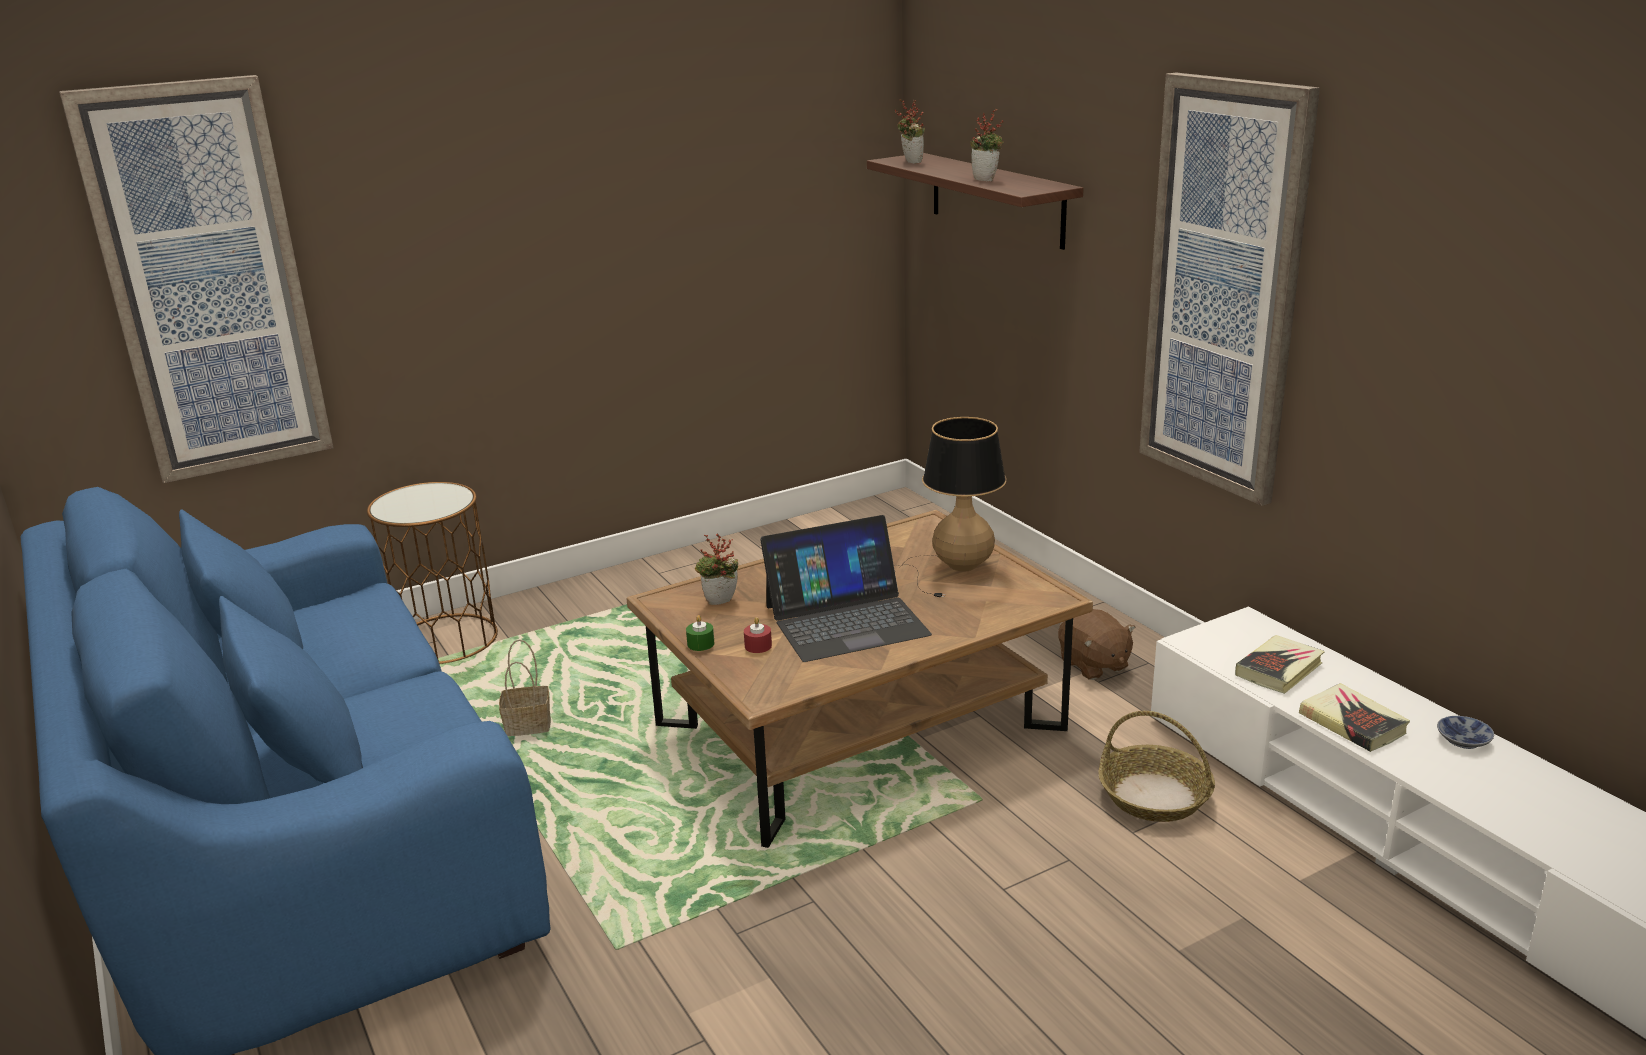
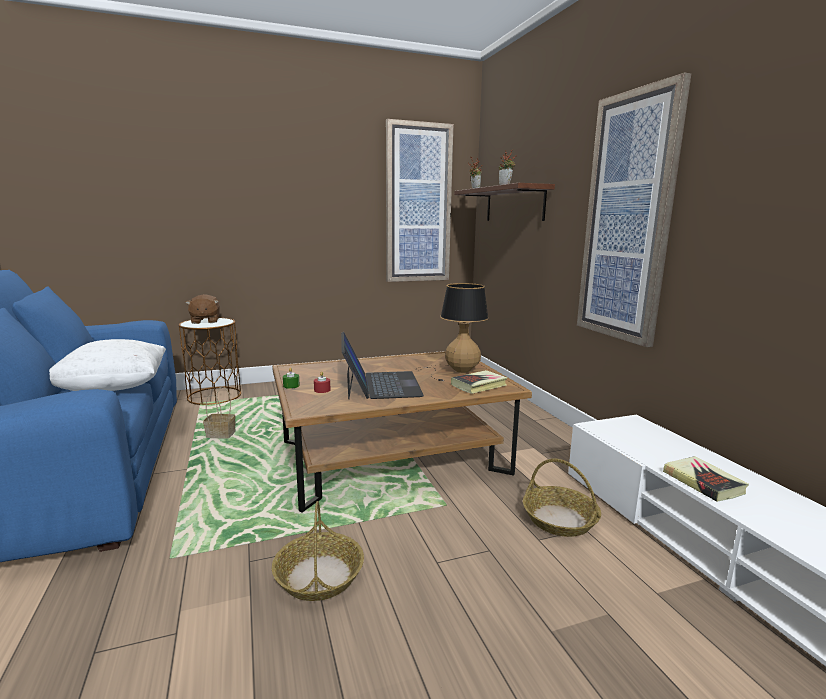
camera: 10 degrees right, 10 degrees down
picture [59,75,334,483] -> picture moved to [386,119,454,282]
potted plant [695,534,738,605] -> none
laptop [760,515,932,662] -> laptop turned 90 degrees counterclockwise [341,332,424,400]
brown plush toy [1058,609,1136,680] -> brown plush toy moved to [185,294,220,324]
book [1235,635,1325,694] -> book moved to [451,370,508,394]
bowl [1437,716,1494,749] -> none
none -> white pillow [49,339,166,391]
none -> basket [272,501,364,601]

